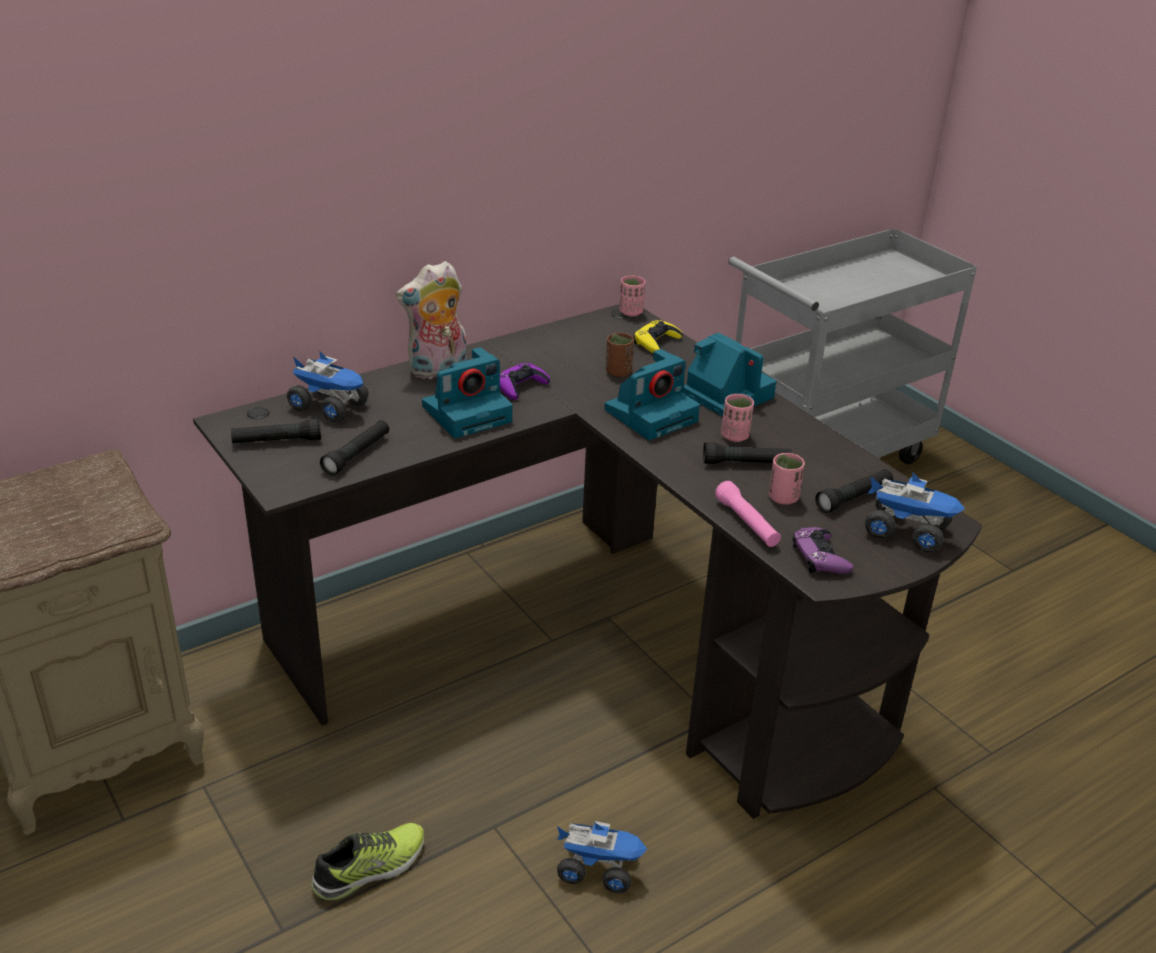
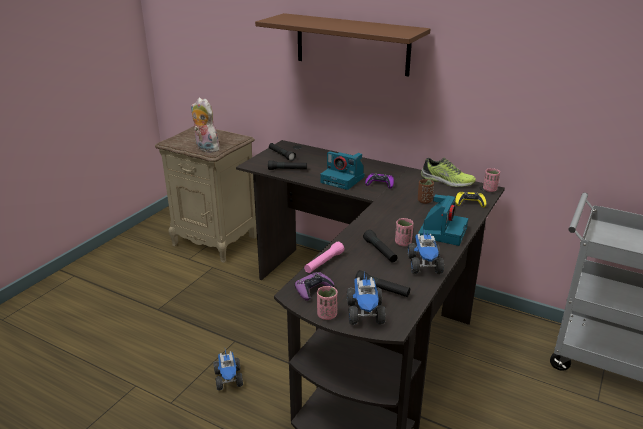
camera: 65 degrees right, 5 degrees down
toy truck [287,350,369,422] -> toy truck moved to [407,230,444,274]
shoe [311,823,424,901] -> shoe moved to [421,158,476,187]
plush toy [396,261,467,379] -> plush toy moved to [191,98,219,153]
camera [604,349,700,440] -> none
pink cup [769,453,805,505] -> pink cup moved to [317,286,338,320]
none -> brown shelf [255,13,430,77]

